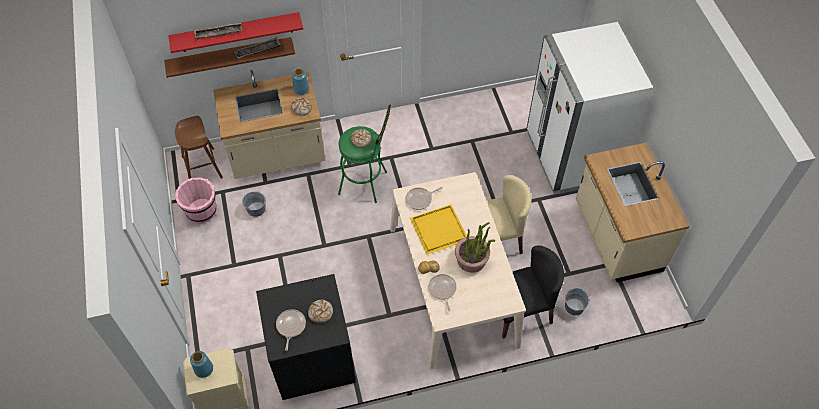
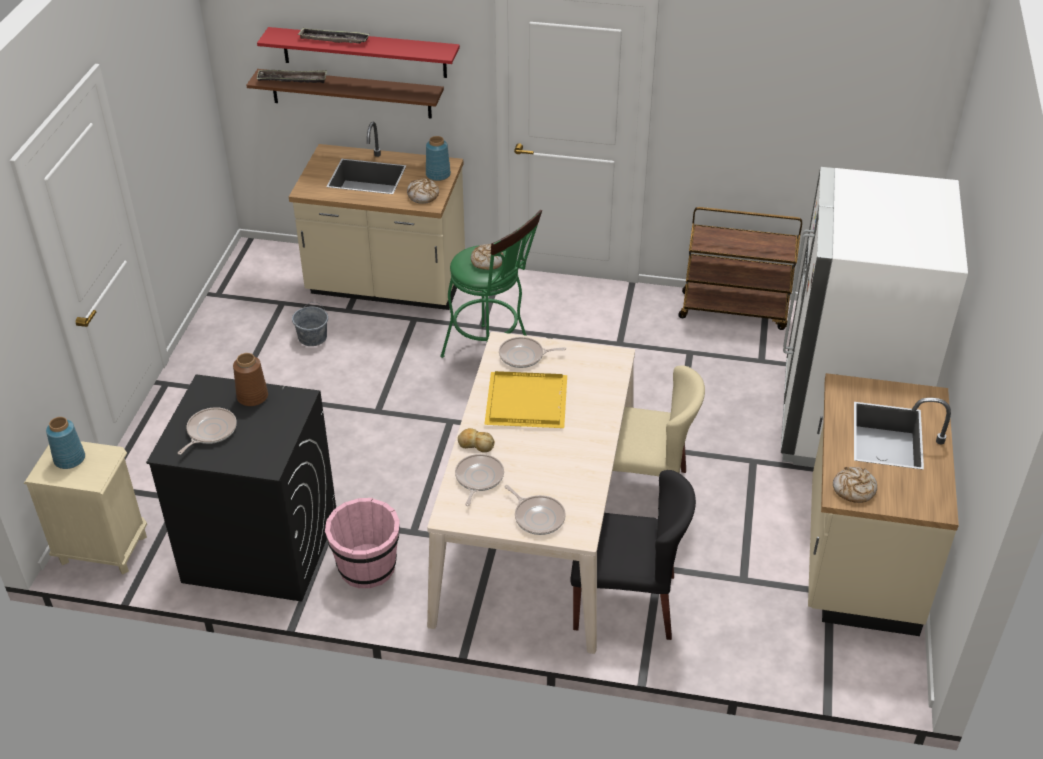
camera: 25 degrees right, 15 degrees down
brown stool [175,116,223,179] -> none
pink bucket [175,178,216,224] -> pink bucket moved to [325,498,400,588]
tray [234,37,281,59] -> tray moved to [256,70,327,83]
bread [308,299,333,323] -> bread moved to [833,467,877,503]
potted plant [455,222,495,272] -> none
grey bucket [565,288,590,316] -> none
none -> brown vase [233,353,268,406]
none -> frying pan [504,485,566,535]
none -> brown cart [678,207,802,330]

